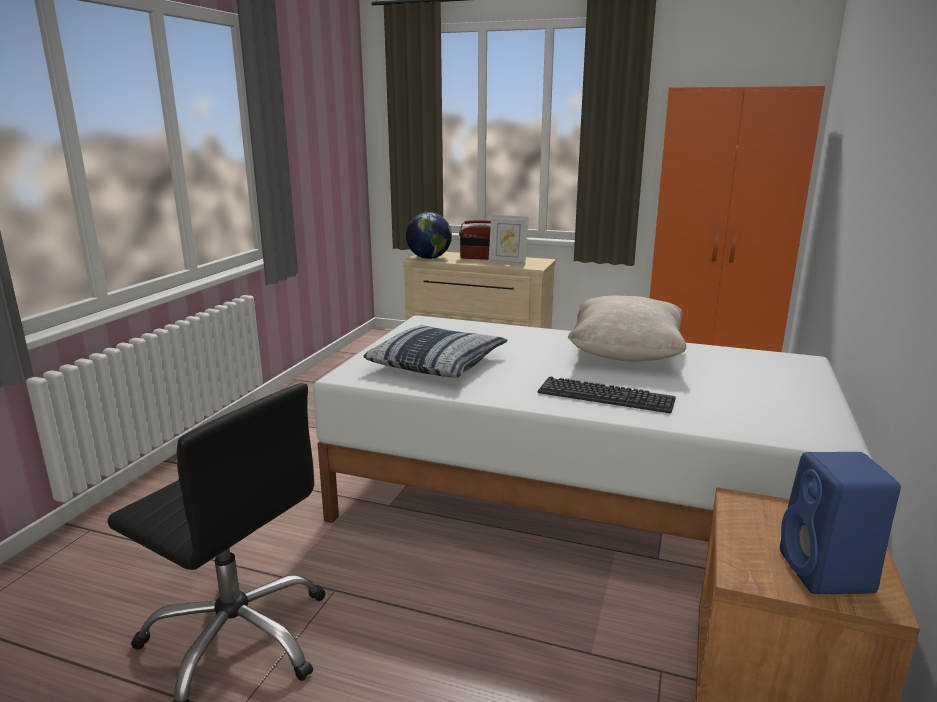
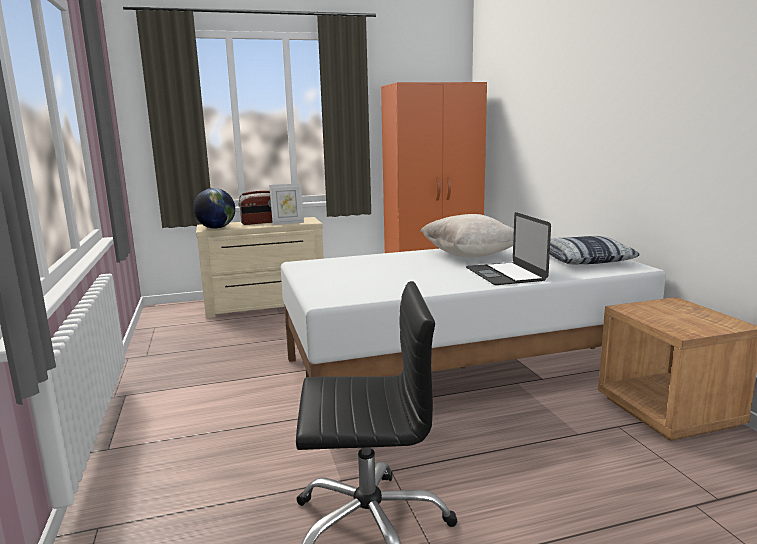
camera: 35 degrees left, 5 degrees down
pillow [363,325,508,378] -> pillow moved to [550,236,640,264]
keyboard [538,376,676,413] -> laptop [466,212,551,285]
blue speaker [780,452,901,594] -> none

